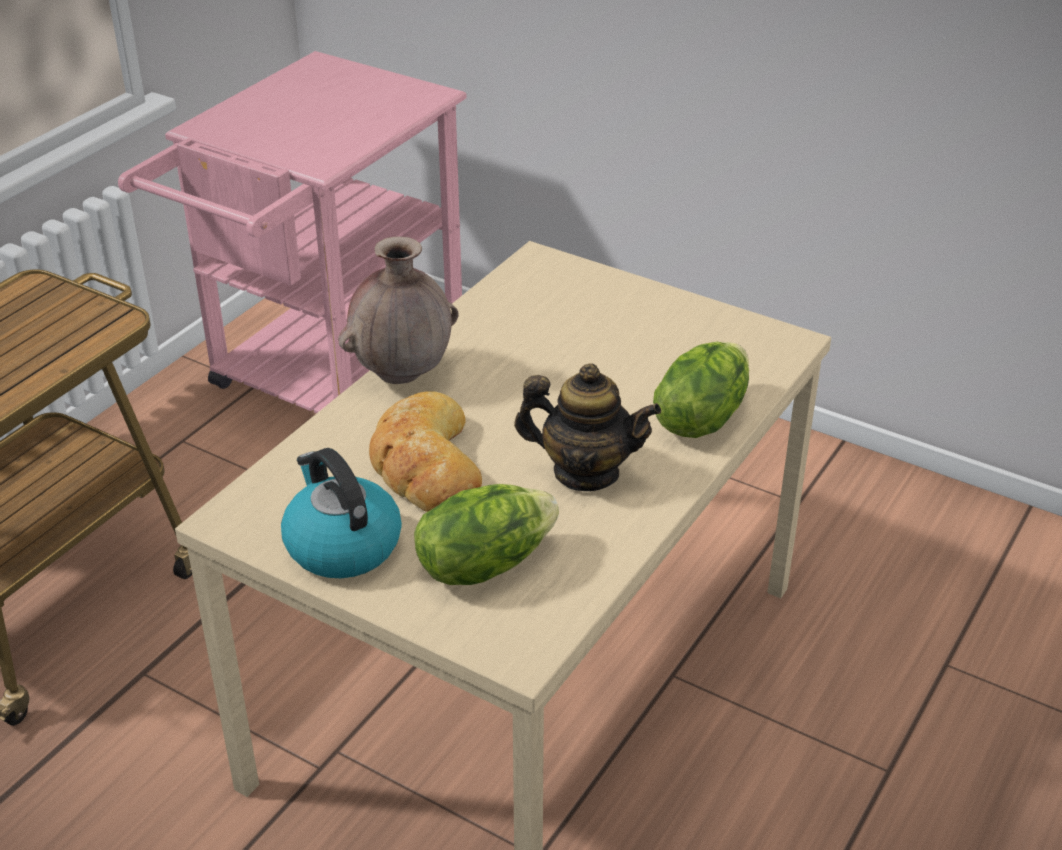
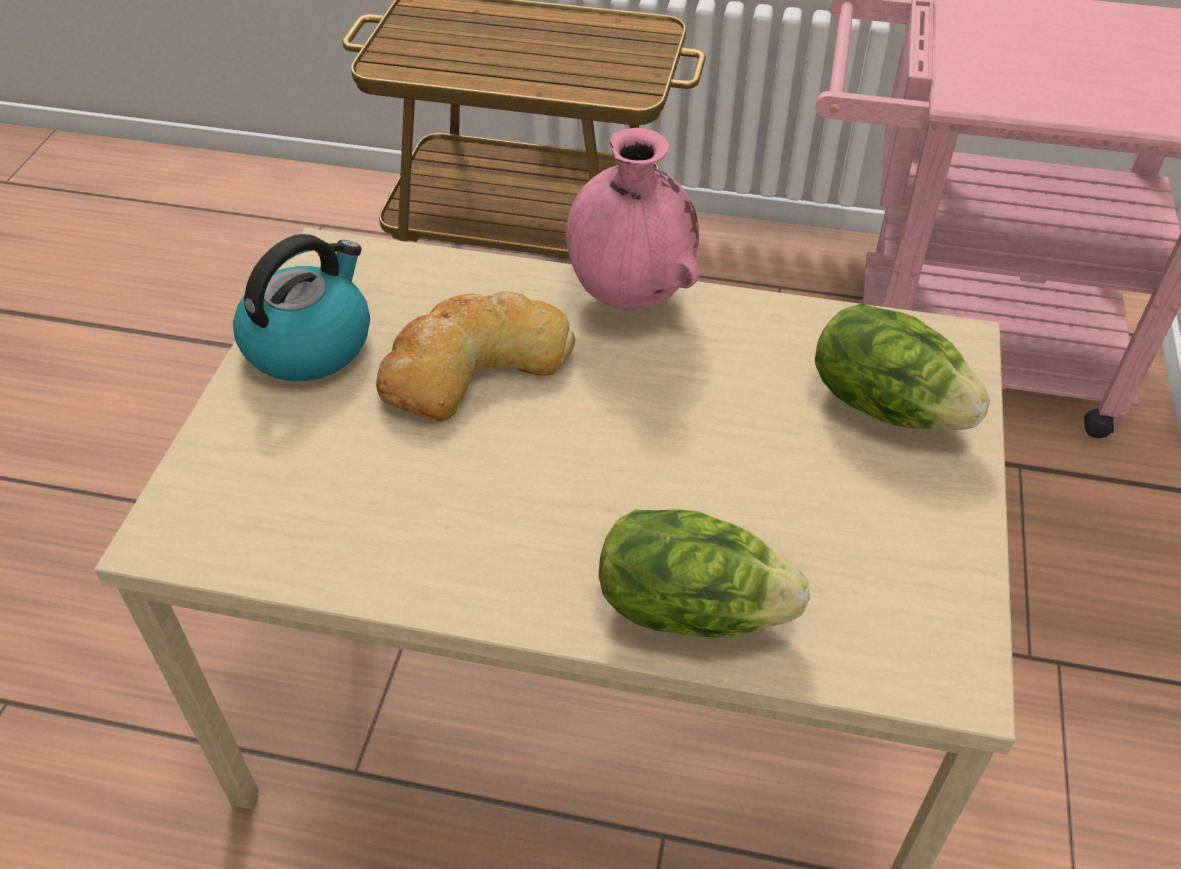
camera: 70 degrees right, 10 degrees up
brown vase [338,236,459,384] -> pink vase [566,128,700,310]
lettuce [414,484,559,585] -> lettuce moved to [815,304,990,430]
teapot [514,363,661,491] -> none

